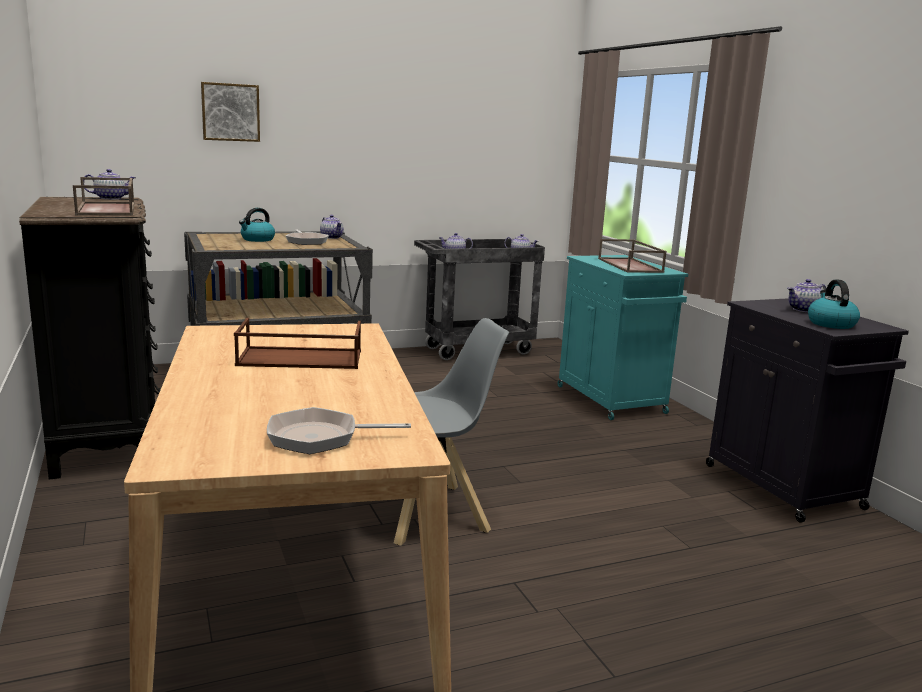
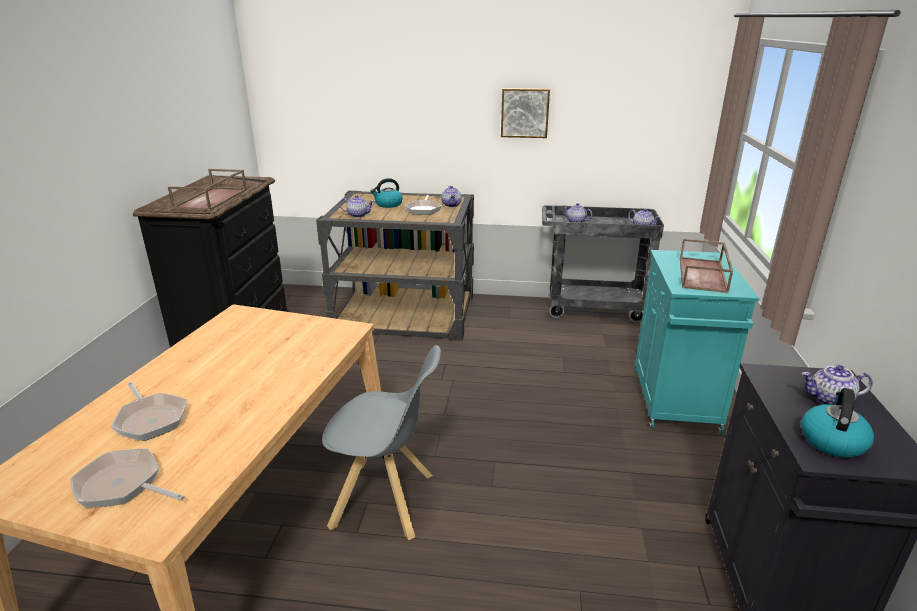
camera: 30 degrees right, 10 degrees up
teapot [83,169,136,200] -> teapot moved to [340,195,374,218]
picture [201,82,260,142] -> picture moved to [501,88,550,138]
brown tray [234,318,361,369] -> none
none -> frying pan [111,382,187,441]

